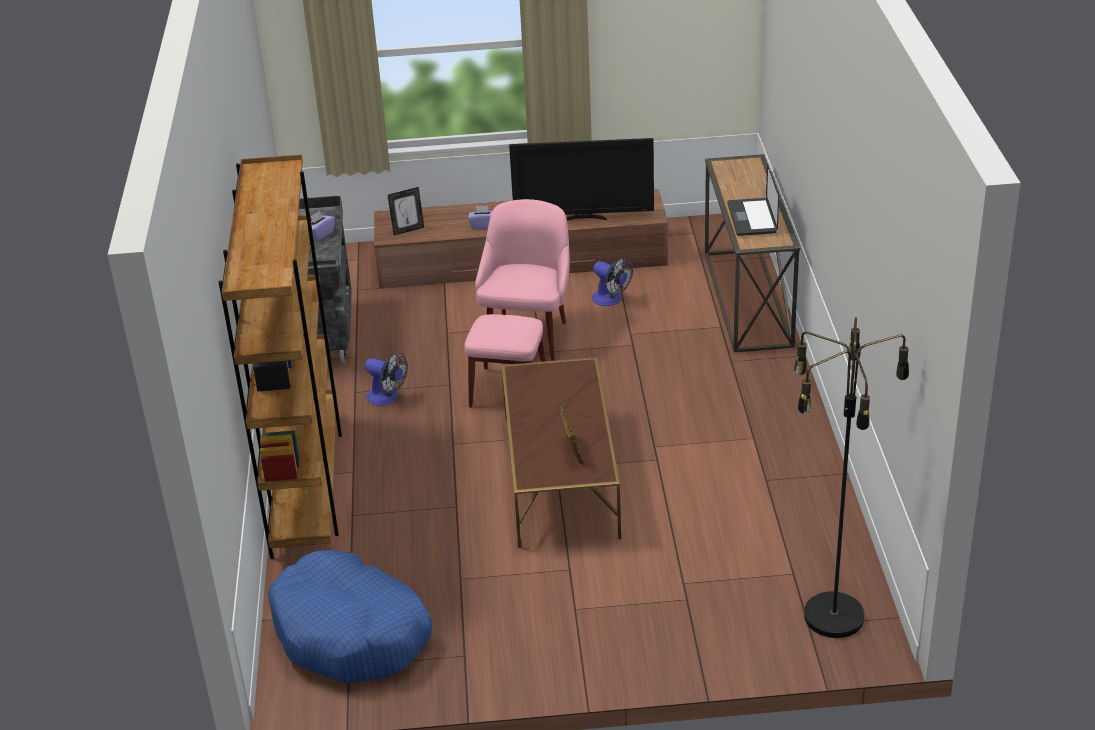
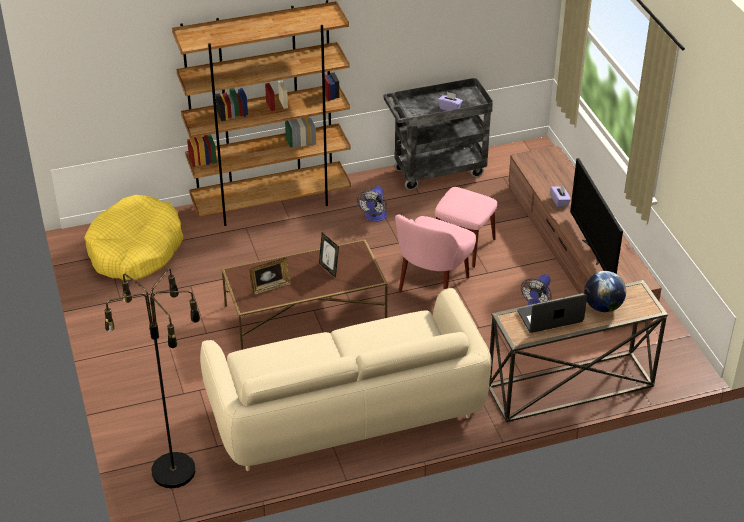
camera: 75 degrees right, 5 degrees up
blue dog bed [268,550,432,683] -> yellow dog bed [84,195,183,280]
picture frame [388,187,424,235] -> picture frame moved to [319,233,339,278]
pink armchair [464,199,570,408] -> pink armchair turned 120 degrees clockwise [395,187,497,293]
none -> beige sofa [200,288,492,471]
none -> globe [584,271,626,312]

